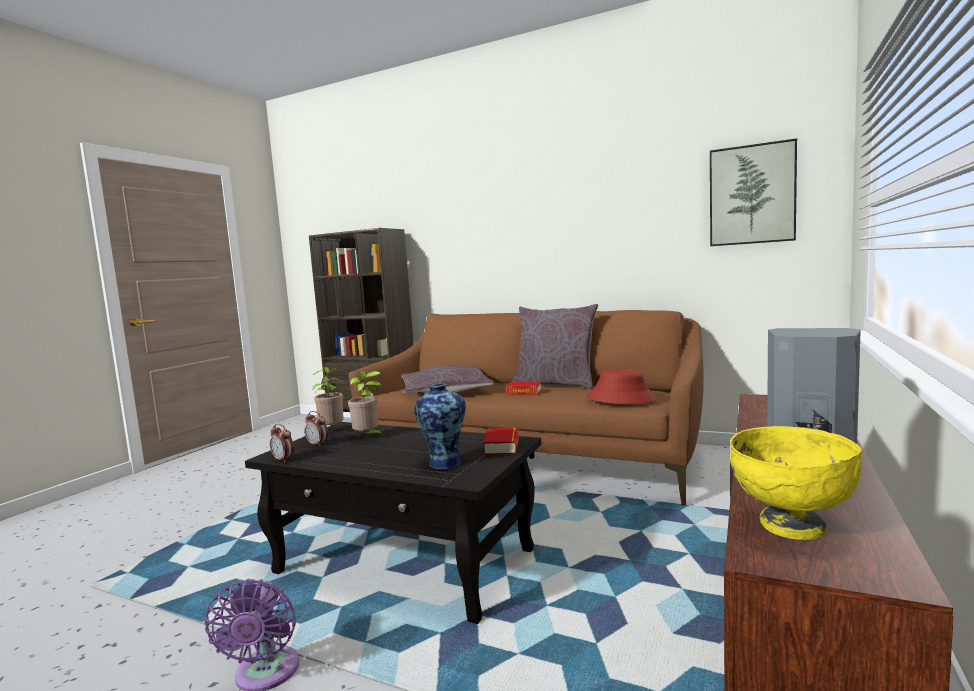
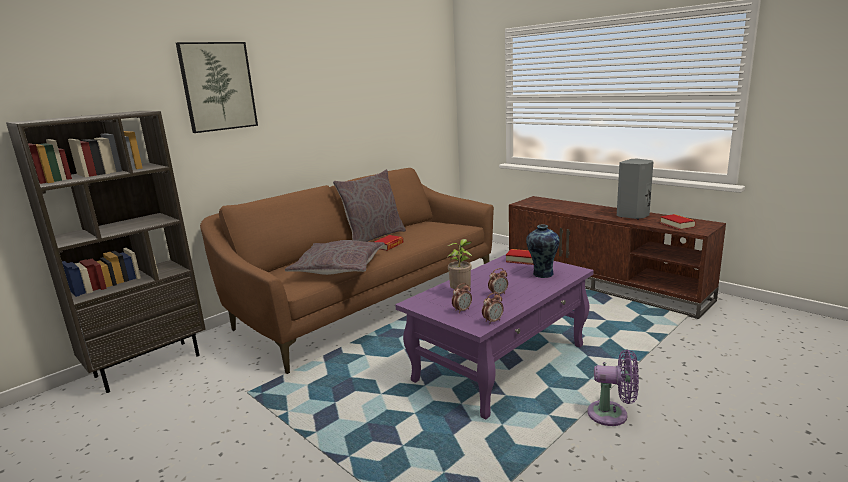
camera: 70 degrees left, 10 degrees up
black coffee table [245,422,542,624] -> purple coffee table [395,255,594,419]
potted plant [313,366,344,426] -> none
red hat [587,369,657,404] -> none
picture [710,138,797,246] -> picture moved to [176,42,258,133]
yellow bowl [730,426,862,540] -> book [660,214,696,230]
none -> alarm clock [488,268,508,296]

